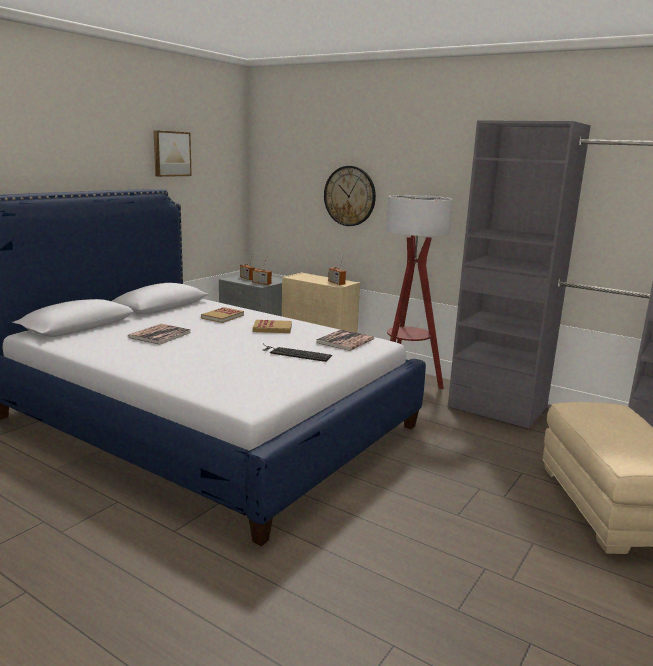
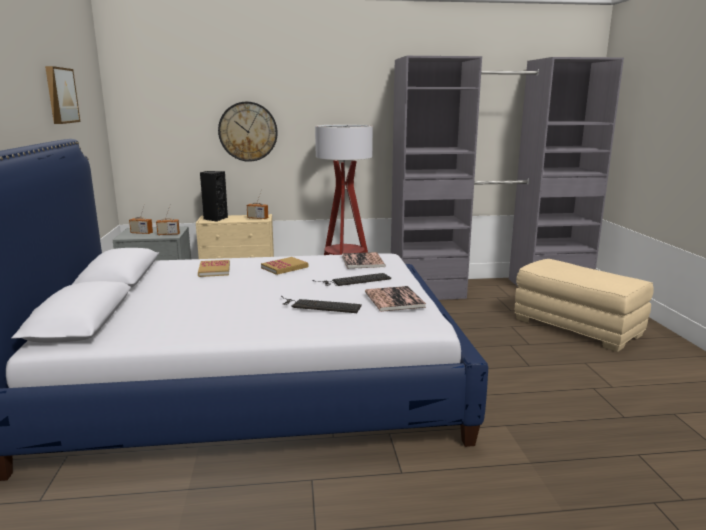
camera: 40 degrees left, 0 degrees up
book [128,324,191,345] -> book moved to [365,286,426,312]
none -> black speaker [200,171,228,222]
none -> keyboard [281,296,362,313]

